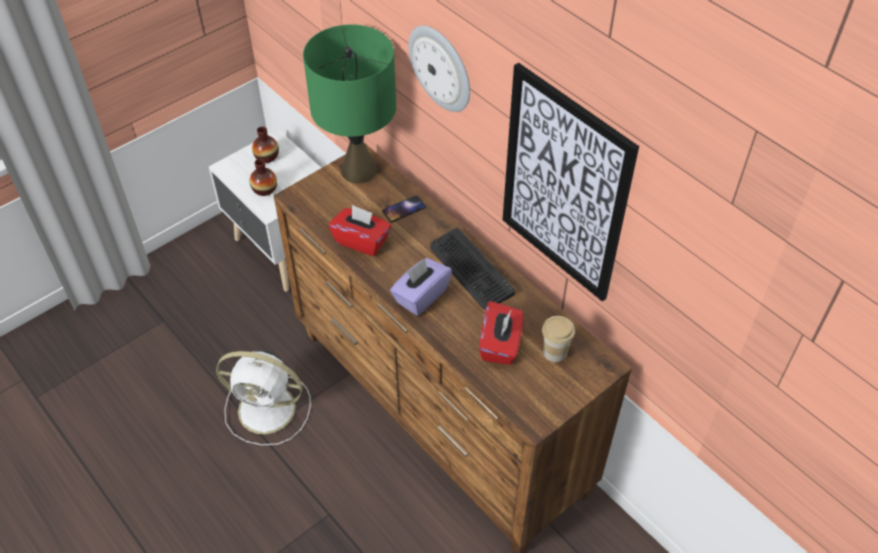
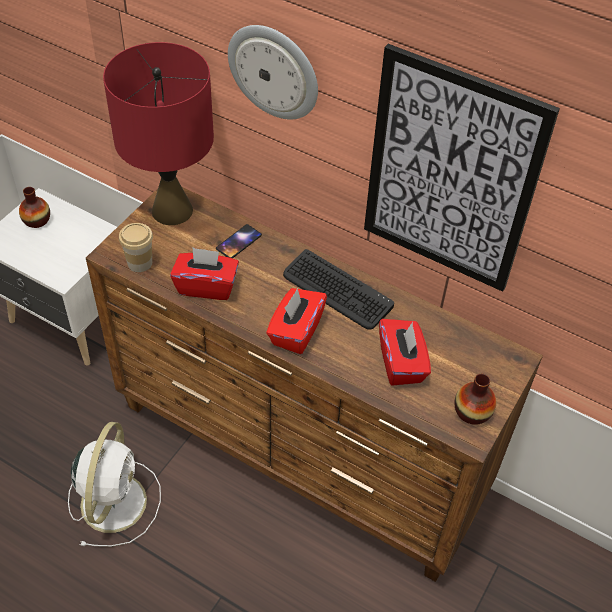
camera: 20 degrees left, 0 degrees up
white fan [216,350,311,446] -> white fan turned 75 degrees counterclockwise [68,422,161,547]
vase [250,159,277,196] -> vase moved to [454,374,496,425]
green table lamp [303,24,396,184] -> red table lamp [103,42,214,225]
purple tissue box [390,258,452,316] -> red tissue box [266,288,327,354]
cup [542,316,575,362] -> cup moved to [119,223,153,272]

